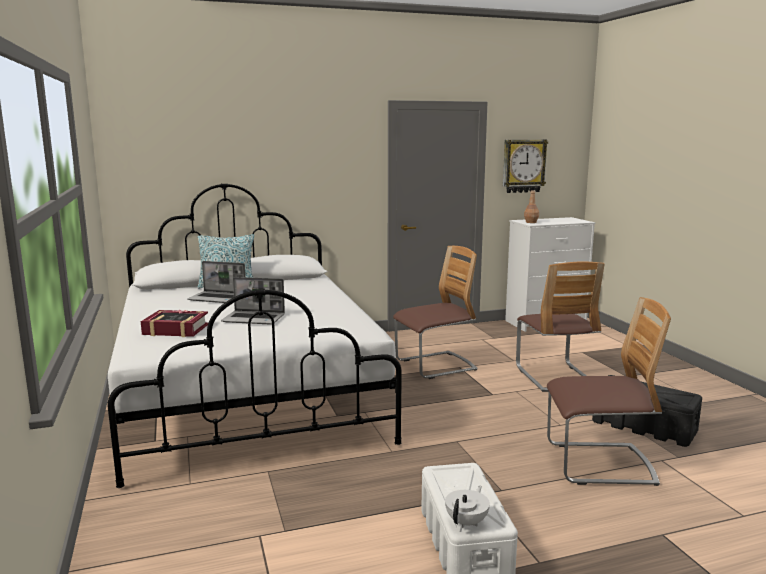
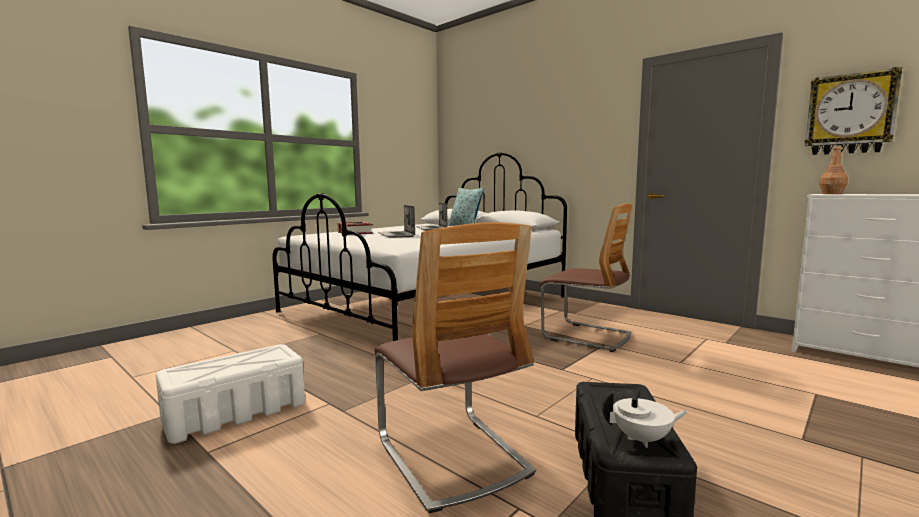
camera: 60 degrees right, 5 degrees down
white teapot [445,486,490,528] -> white teapot moved to [602,391,689,448]
chair [516,261,605,392] -> none

